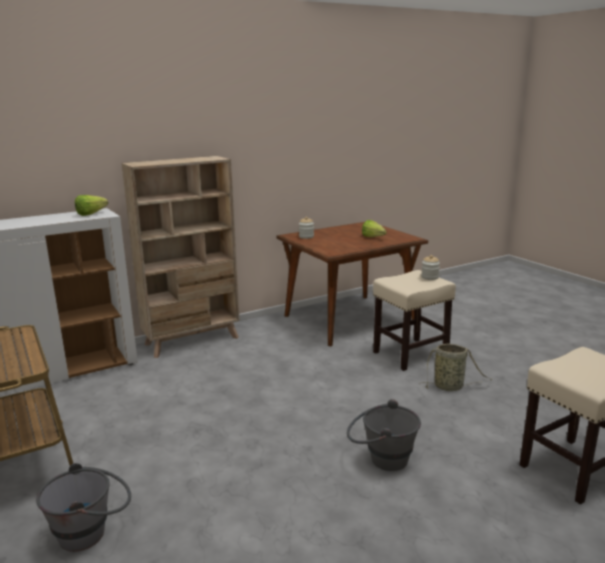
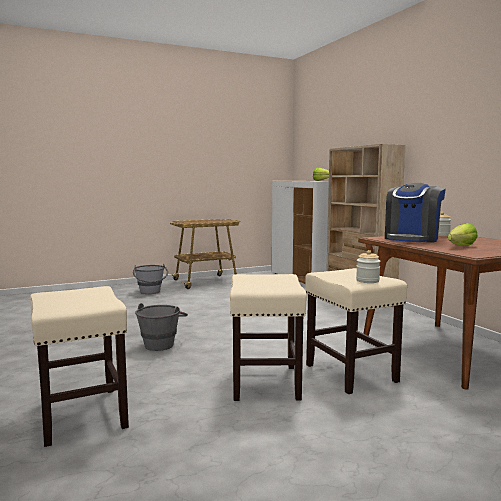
camera: 95 degrees right, 10 degrees down
basket [419,344,493,391] -> beige stool [230,274,307,401]
none -> coffee machine [385,183,446,243]

